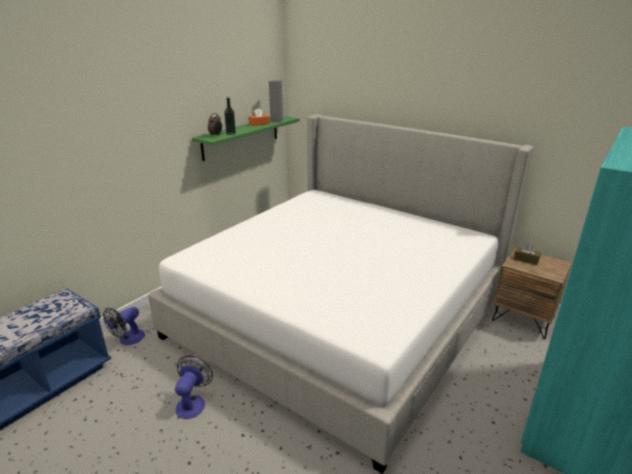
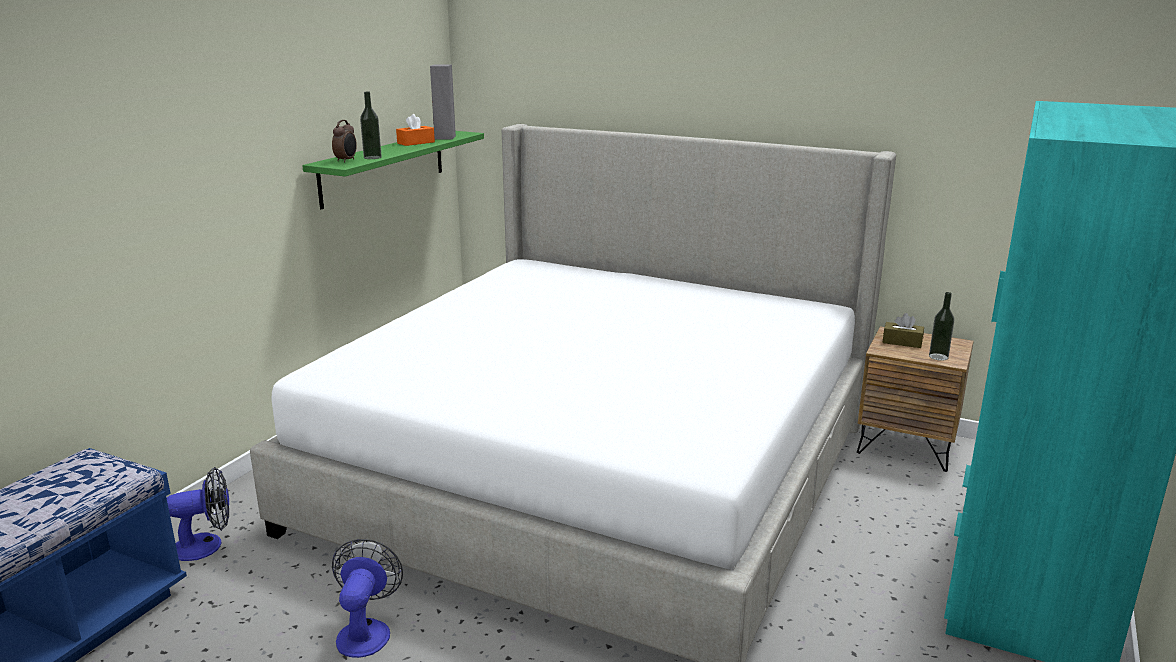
camera: 10 degrees left, 5 degrees down
fan [103,307,145,345] -> fan turned 135 degrees counterclockwise [166,467,229,561]
none -> bottle [929,292,954,361]

